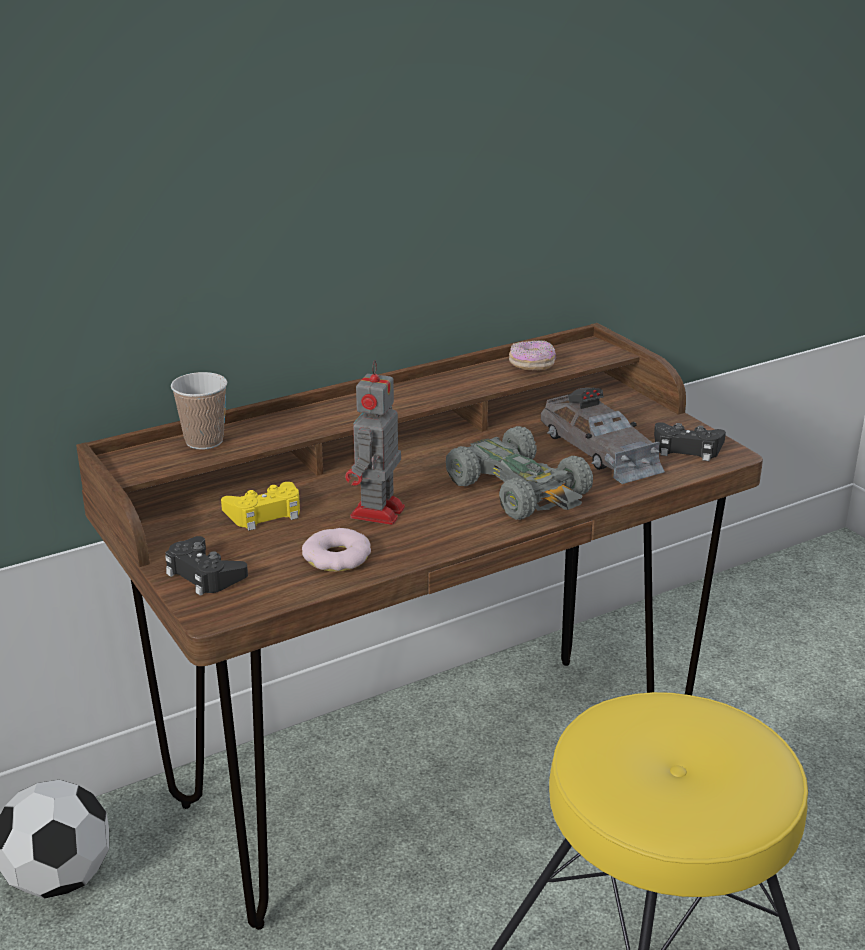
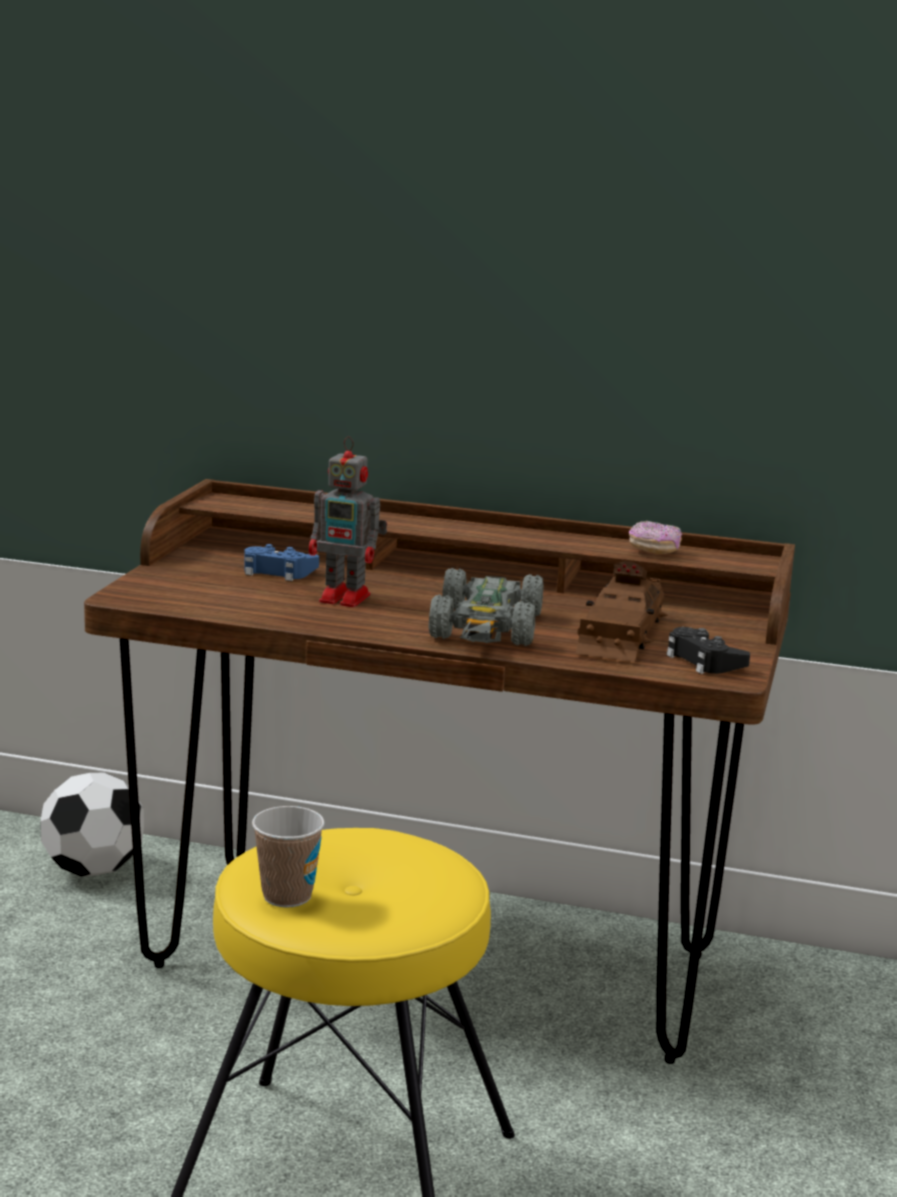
camera: 45 degrees right, 10 degrees down
black game controller [165,536,248,596] -> none
cup [171,372,227,450] -> cup moved to [252,806,325,908]
yellow game controller [221,482,300,531] -> blue game controller [244,544,319,581]
donut [302,528,371,572] -> none
toy robot [345,360,405,525] -> toy robot turned 135 degrees counterclockwise [309,436,387,607]
grey toy car [541,388,665,484] -> brown toy car [575,561,667,662]

